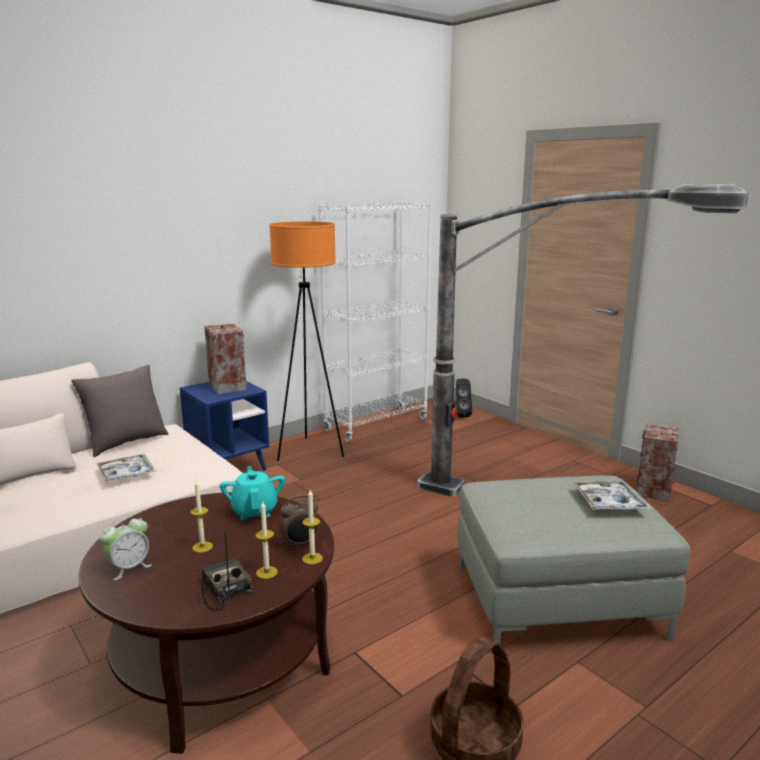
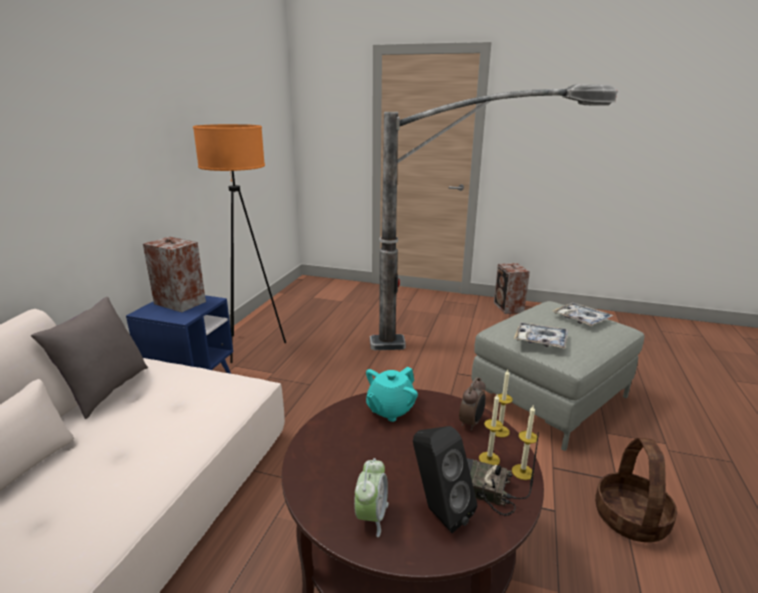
camera: 35 degrees left, 5 degrees up
tray [96,454,156,482] -> tray moved to [514,322,568,349]
candle [191,479,213,553] -> candle moved to [512,406,537,480]
turquoise teapot [220,466,285,520] -> turquoise teapot turned 90 degrees counterclockwise [366,367,418,422]
white bookcase [319,202,432,442] -> none
black speaker [456,379,472,417] -> black speaker moved to [413,426,477,533]

